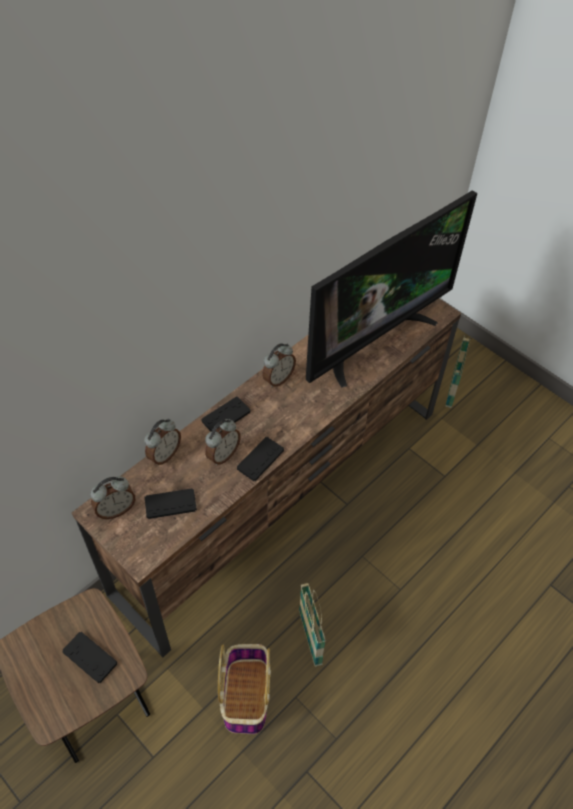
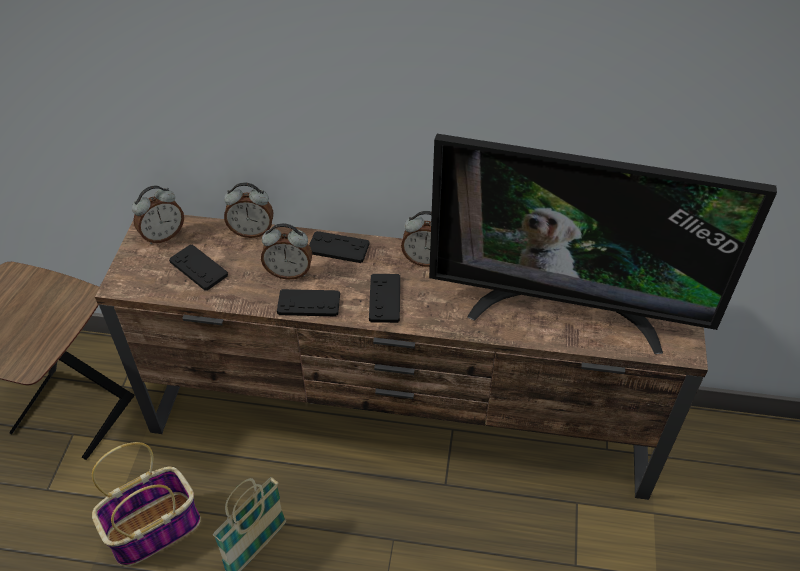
camera: 55 degrees right, 5 degrees down
black game controller [63,632,117,683] -> black game controller moved to [369,274,400,323]
alarm clock [90,476,135,519] -> alarm clock turned 60 degrees counterclockwise [132,185,184,244]
basket [445,336,470,408] -> none

